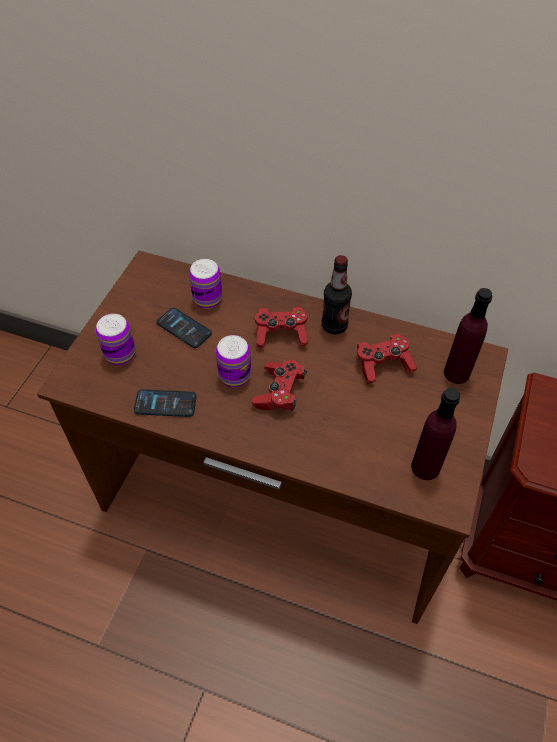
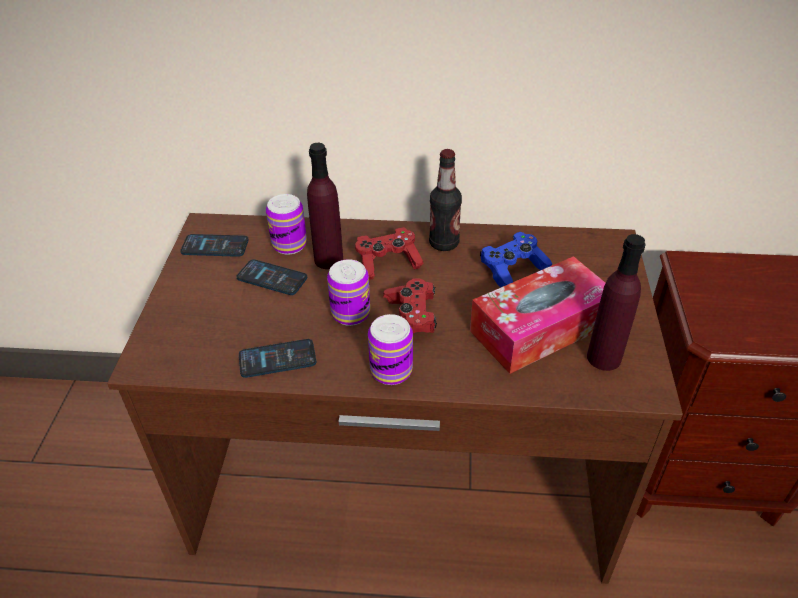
camera: 15 degrees left, 10 degrees down
can [96,314,136,365] -> can moved to [368,314,413,385]
red game controller [357,333,417,383] -> blue game controller [480,232,552,287]
purple bottle [444,288,492,384] -> purple bottle moved to [307,143,343,269]
none -> phone [180,234,249,257]
none -> tissue box [470,256,605,374]

